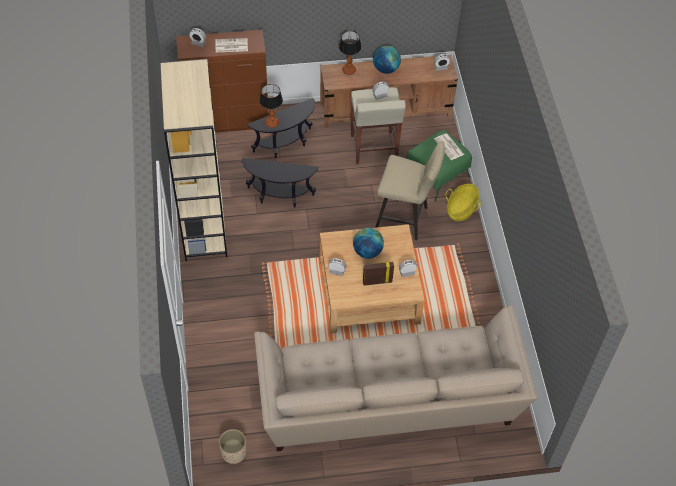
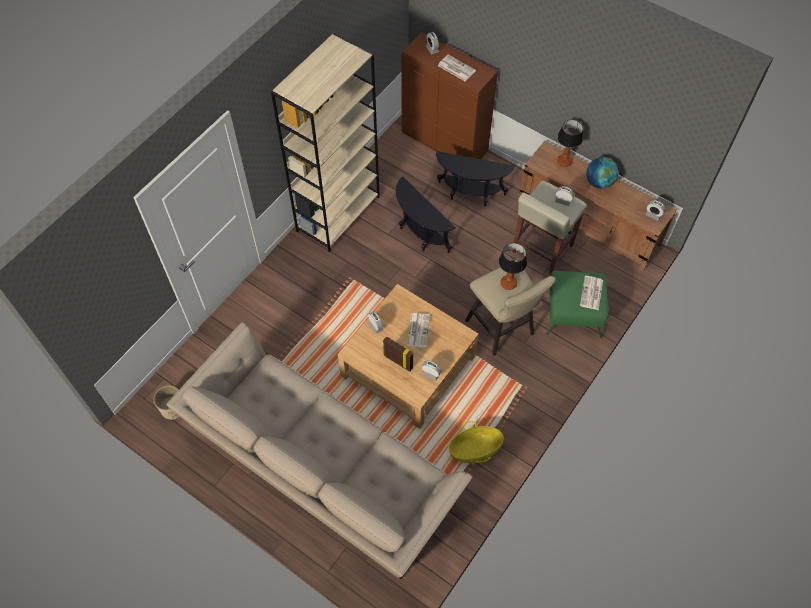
camera: 45 degrees right, 5 degrees up
table lamp [260,84,283,128] -> table lamp moved to [499,243,527,290]
globe [353,228,384,259] -> newspaper [407,313,430,347]
basket [446,184,482,221] -> basket moved to [449,421,504,463]

